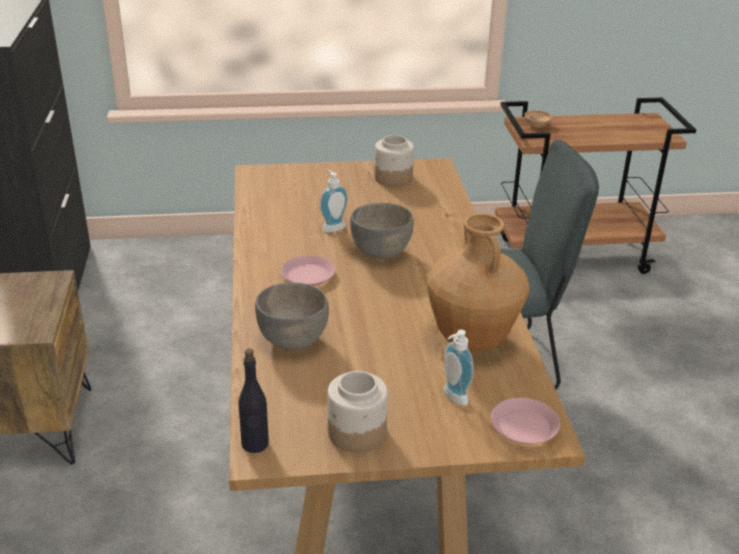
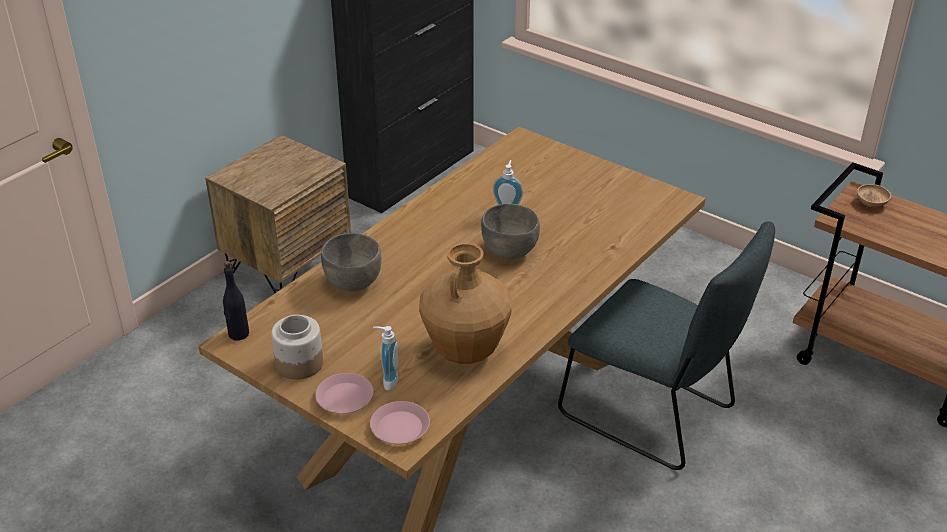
camera: 45 degrees right, 5 degrees up
pink plate [281,255,335,286] -> pink plate moved to [315,373,374,414]
jar [374,135,414,187] -> none

